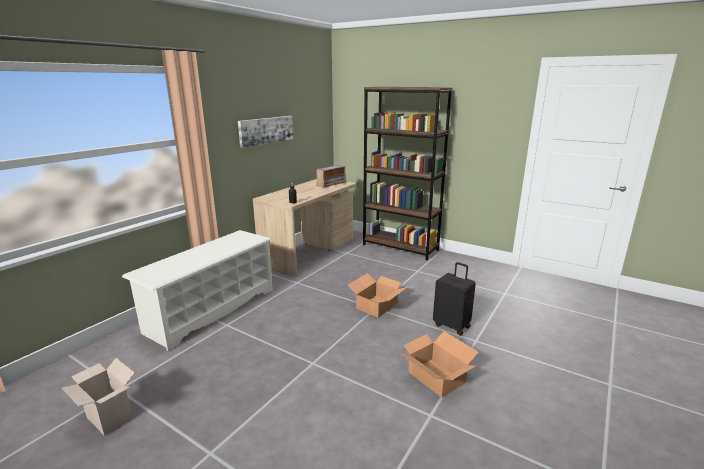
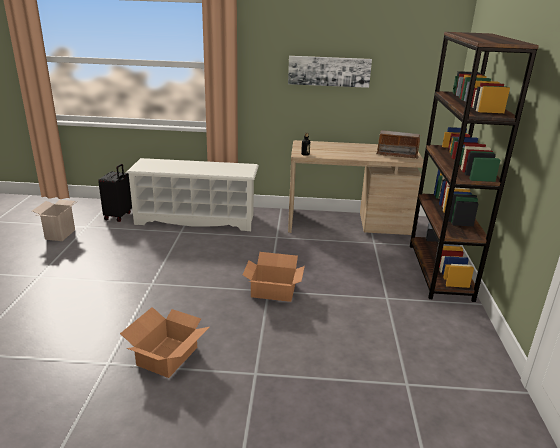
camera: 60 degrees right, 5 degrees up
black suitcase [433,262,476,336] -> black suitcase moved to [98,164,132,222]

